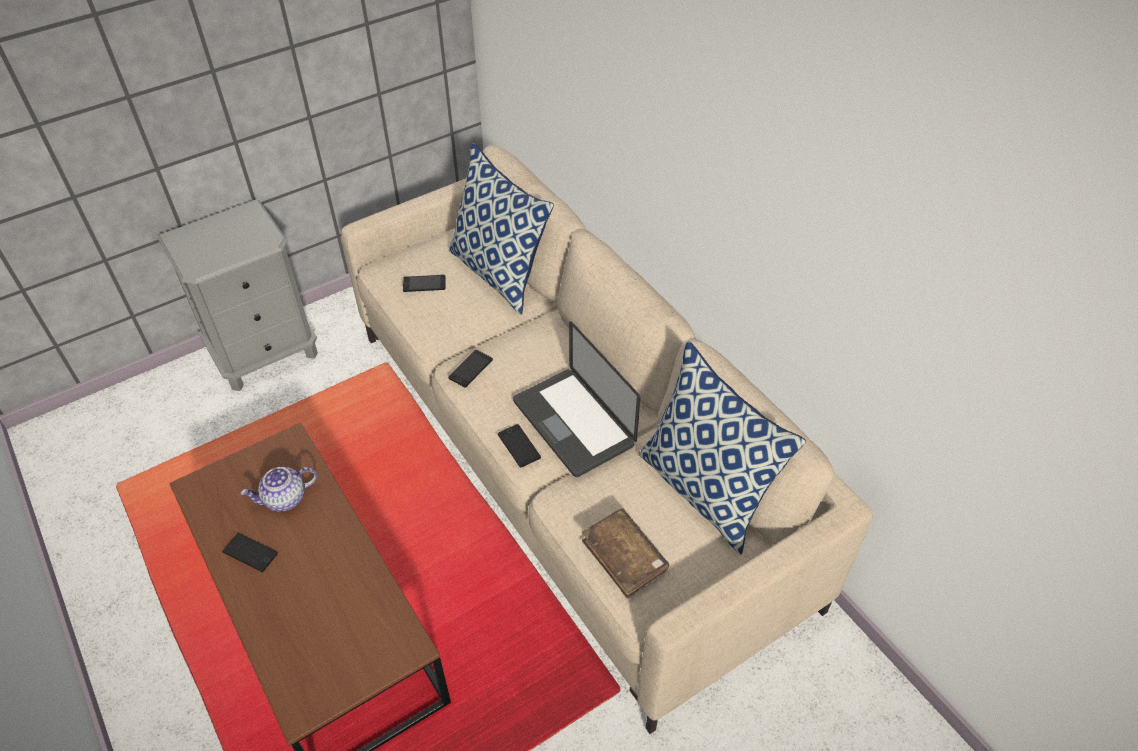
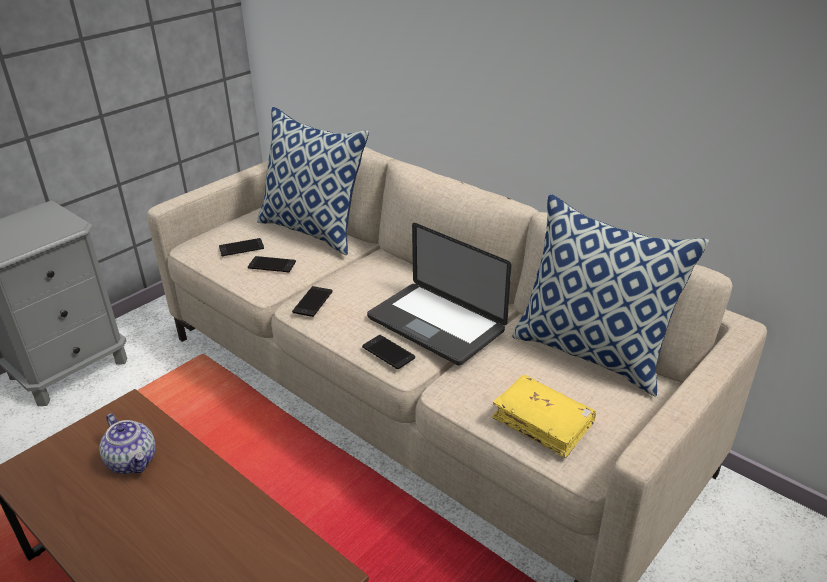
camera: 15 degrees left, 15 degrees down
phone [222,533,278,572] -> phone moved to [248,256,296,272]
teapot [240,467,317,512] -> teapot turned 90 degrees counterclockwise [99,413,156,474]
brown book [582,508,669,599] -> yellow book [492,375,596,458]

